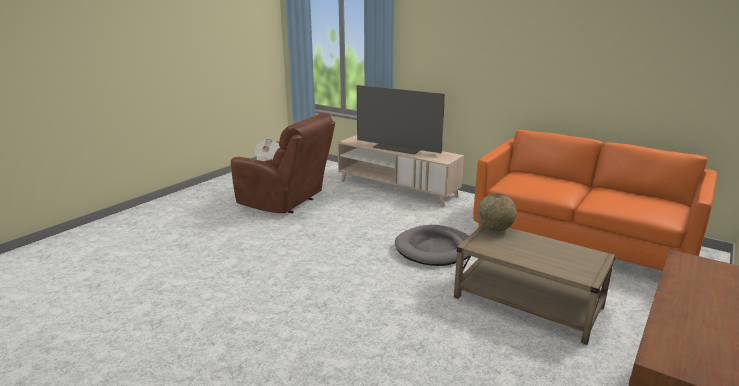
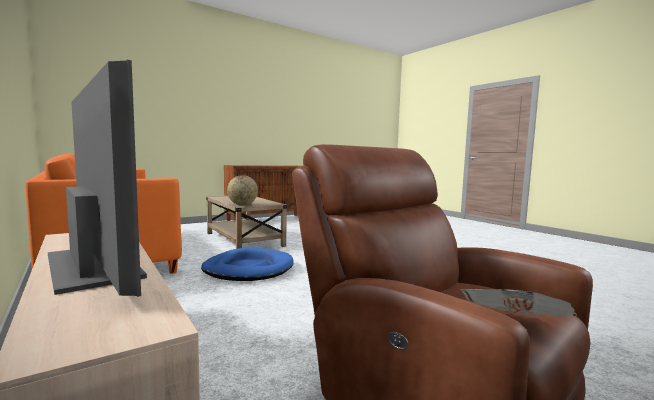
camera: 160 degrees left, 15 degrees down
grey dog bed [395,225,470,266] -> blue dog bed [201,248,294,281]

